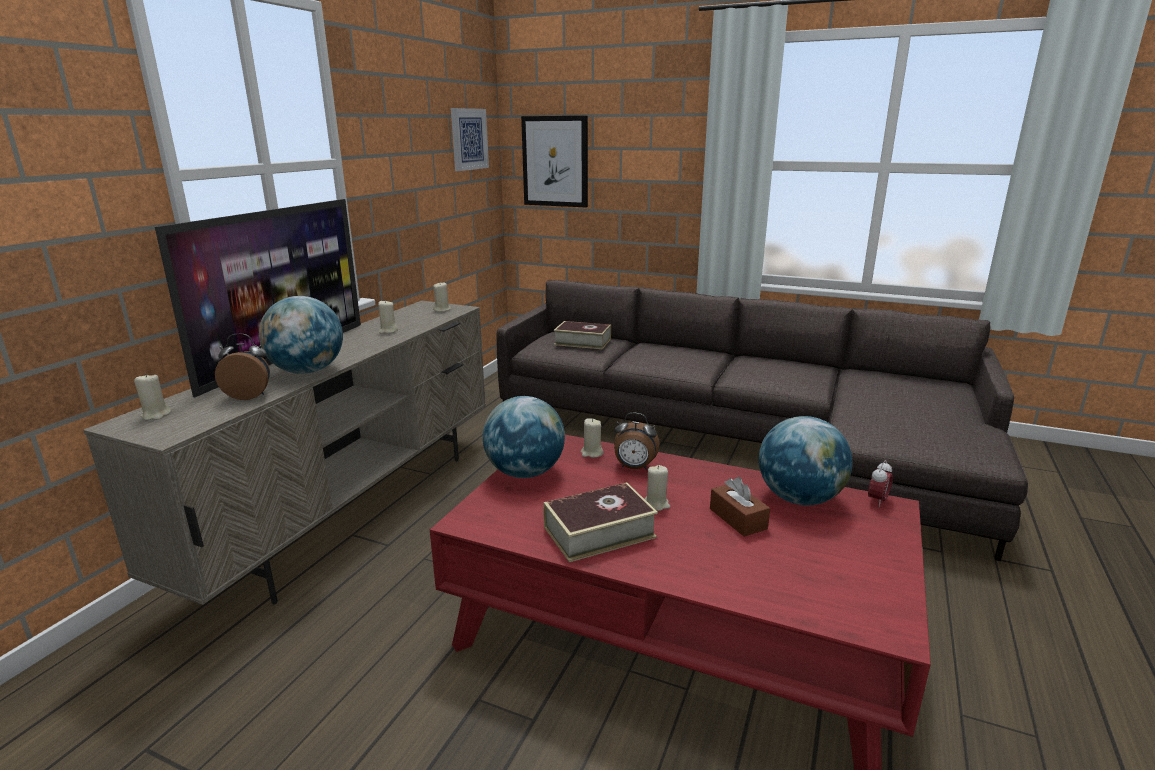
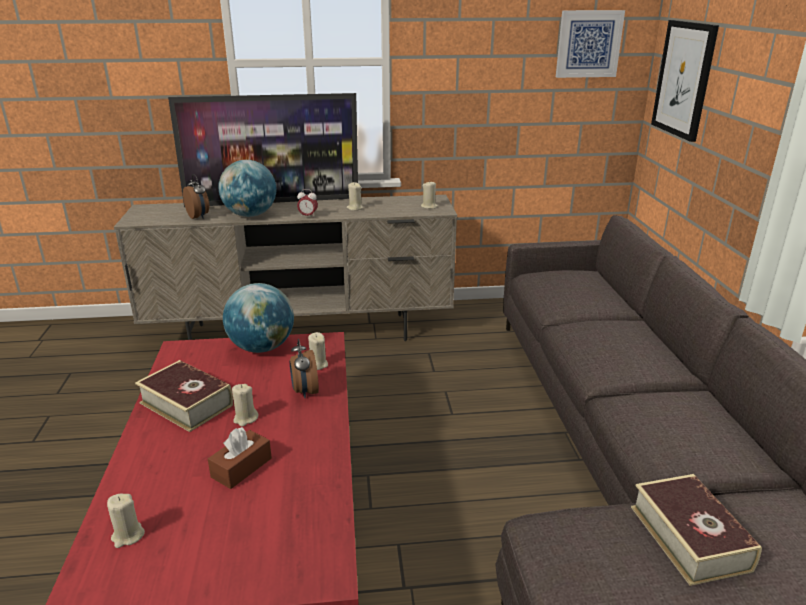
camera: 60 degrees right, 5 degrees up
beige candle [134,373,171,420] -> beige candle moved to [107,494,145,548]
book [554,321,611,349] -> book moved to [631,474,762,586]
globe [759,416,853,506] -> none
alarm clock [868,460,893,507] -> alarm clock moved to [297,189,318,217]

